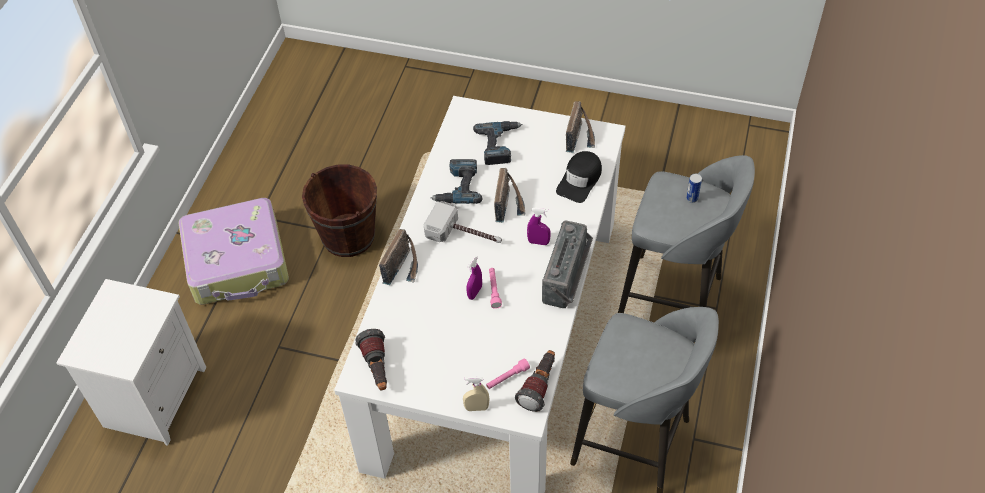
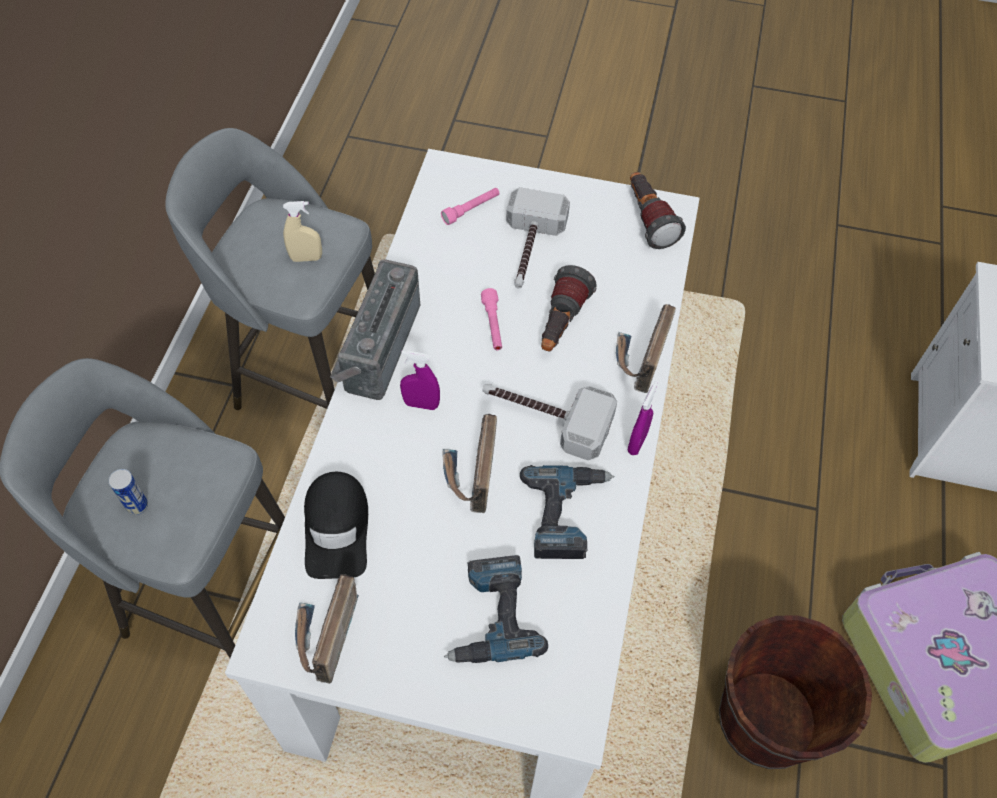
camera: 175 degrees right, 5 degrees up
beige spray bottle [463,377,489,411] -> beige spray bottle moved to [283,201,322,262]
purple spray bottle [467,256,482,300] -> purple spray bottle moved to [627,381,658,455]
flashlight [515,350,555,412] -> flashlight moved to [541,265,597,351]
black cap [556,151,602,203] -> black cap turned 150 degrees clockwise [304,471,368,579]
none -> hammer [506,187,570,288]

